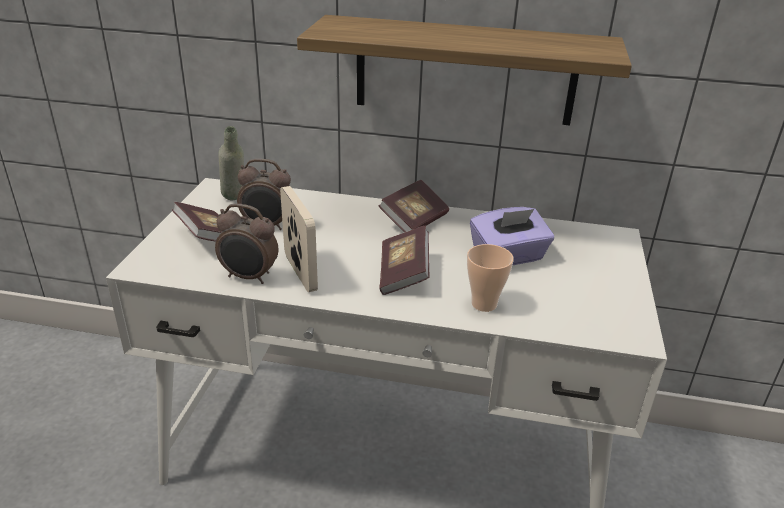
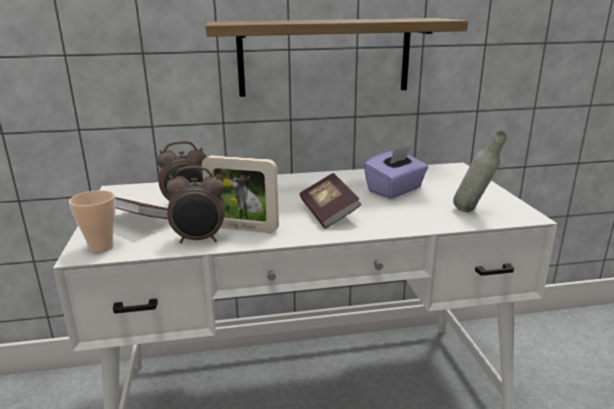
camera: 20 degrees left, 10 degrees down
grey bottle [218,126,244,200] -> grey bottle moved to [453,130,507,212]
picture frame [280,186,318,292] -> picture frame turned 150 degrees clockwise [202,155,279,233]
book [379,180,449,232] -> none
cup [467,244,514,312] -> cup moved to [69,190,116,252]

